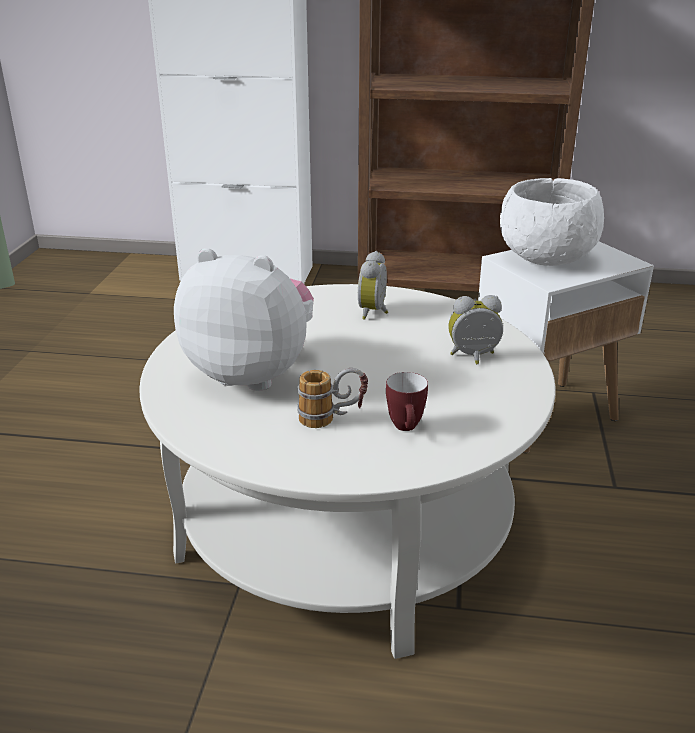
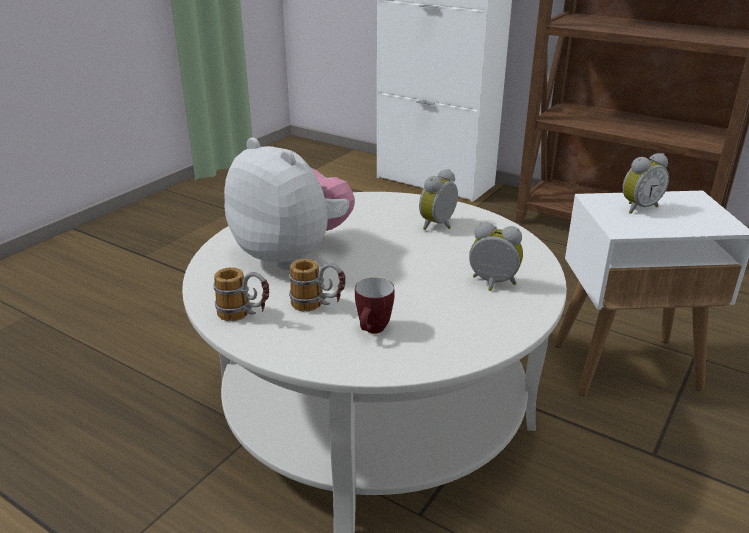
camera: 25 degrees right, 0 degrees up
white bowl [500,178,604,266] -> alarm clock [623,153,669,214]
none -> mug [213,267,269,321]

